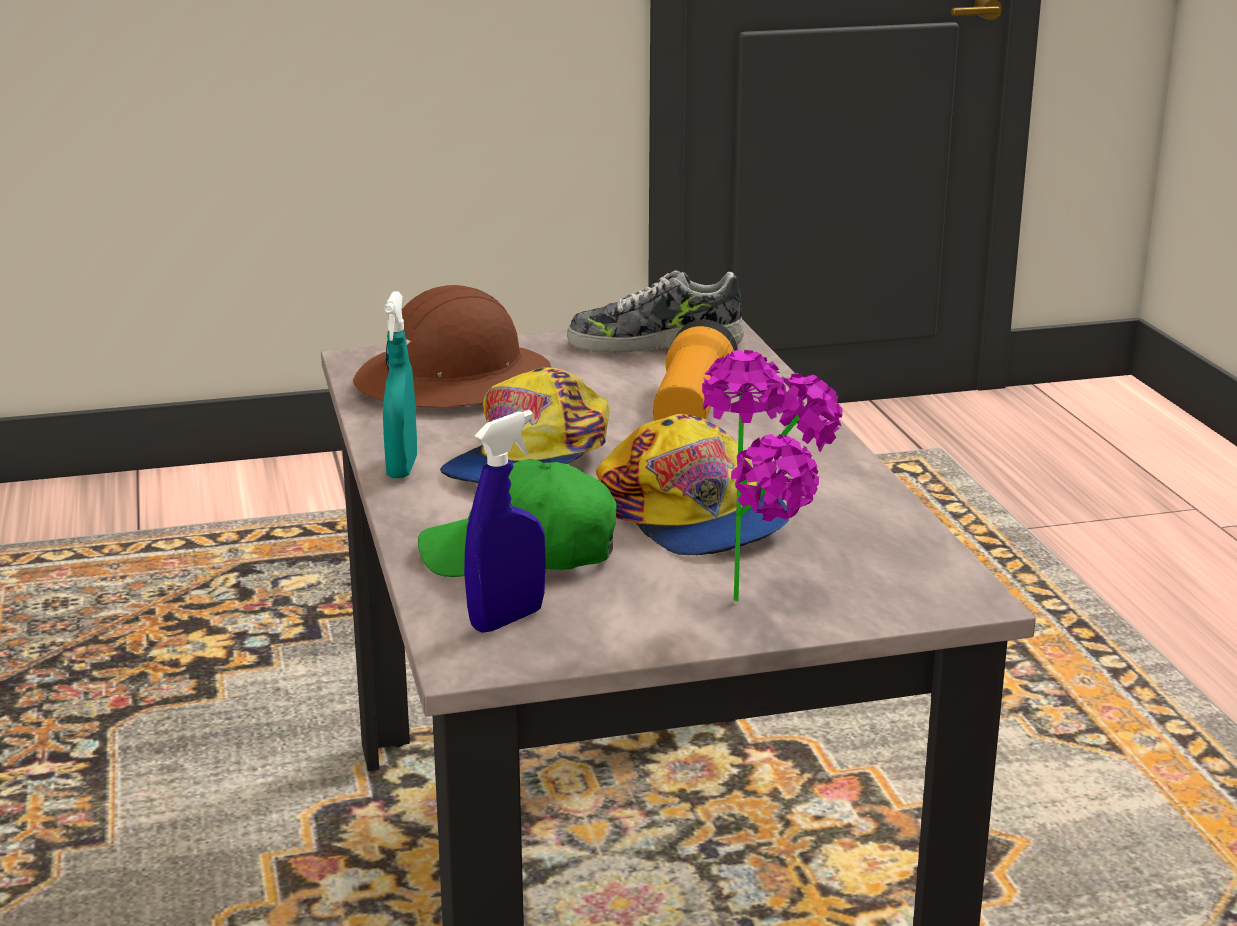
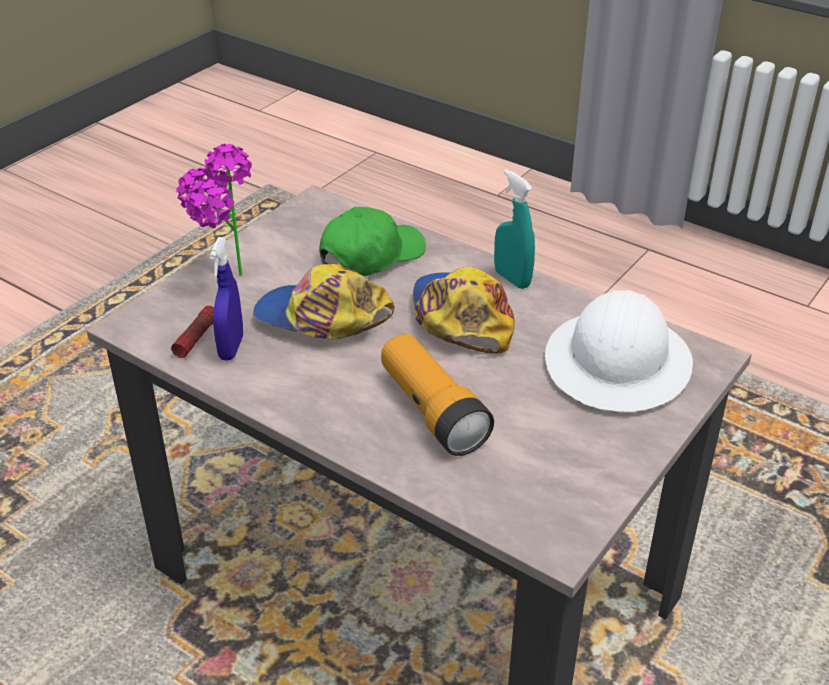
camera: 140 degrees right, 15 degrees up
brown hard hat [353,285,551,407] -> white hard hat [545,290,693,412]
blue spray bottle [464,410,546,633] -> blue spray bottle moved to [209,237,243,361]
shoe [567,271,744,353] -> none
none -> flashlight [171,306,214,358]

